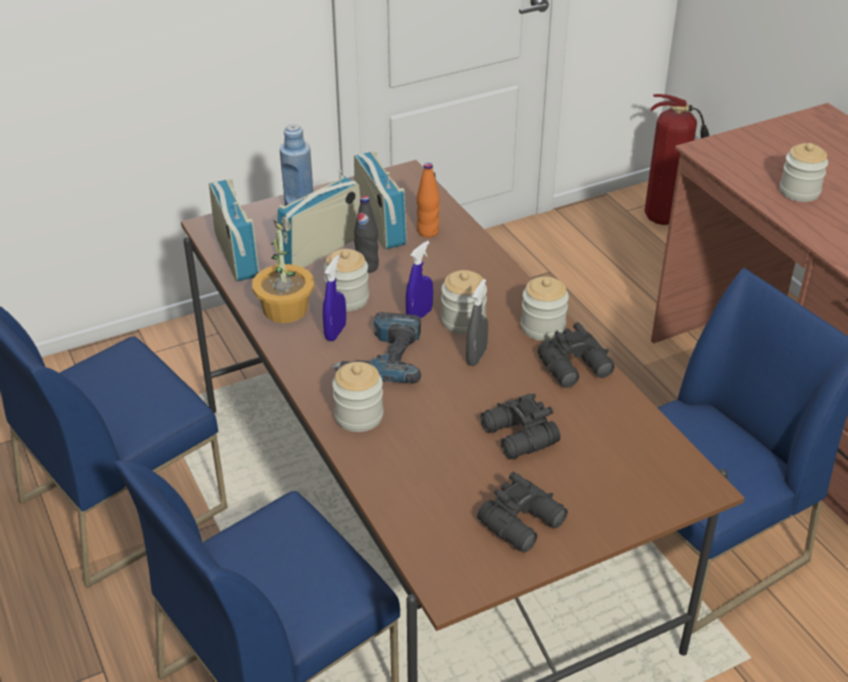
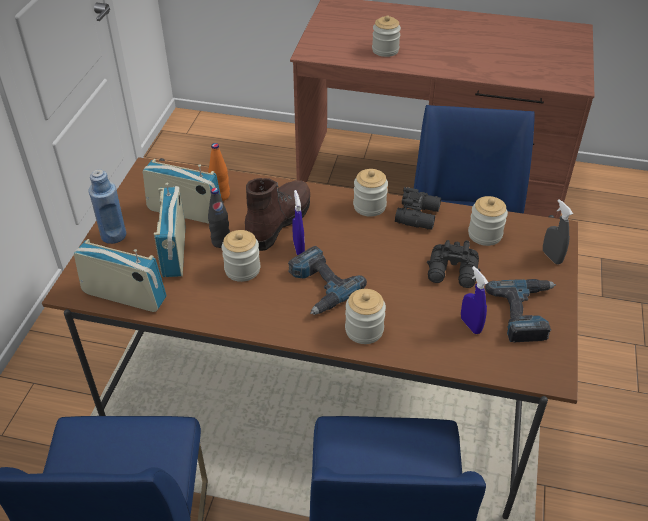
camera: 50 degrees left, 5 degrees up
potted plant [252,220,314,323] -> none
blue spray bottle [323,256,346,341] -> blue spray bottle moved to [461,266,488,334]
jar [441,270,487,334] -> jar moved to [468,196,508,246]
grey spray bottle [466,279,488,366] -> grey spray bottle moved to [543,199,573,264]
black binoculars [477,472,568,553] -> power drill [485,279,556,342]
fire extinguisher [645,94,709,225] -> none
none -> brown boot [245,178,310,251]

